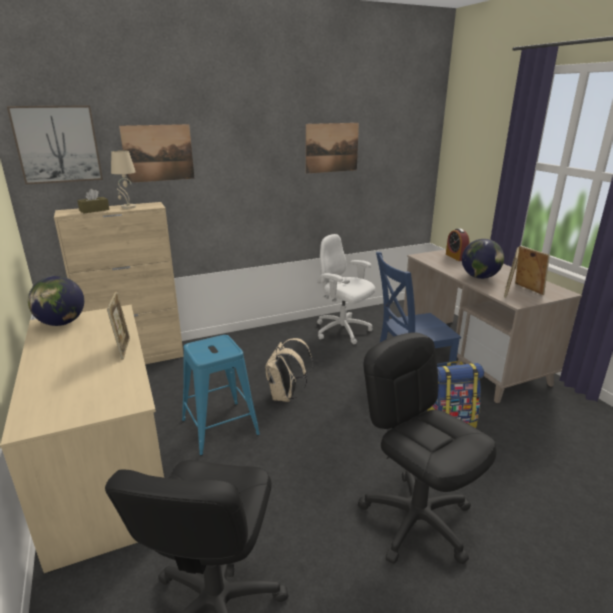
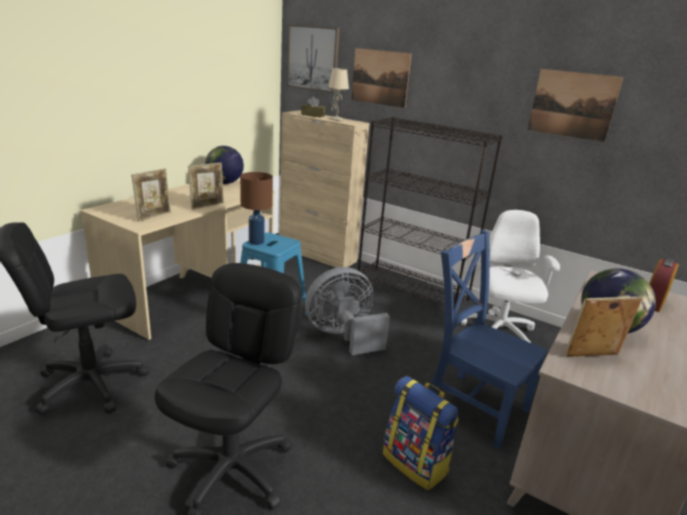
camera: 55 degrees right, 0 degrees up
beige backpack [265,338,313,402] -> grey fan [305,267,390,355]
picture frame [515,246,550,295] -> picture frame moved to [132,169,171,221]
none -> brown table lamp [240,172,273,245]
none -> black bookcase [357,117,503,308]

